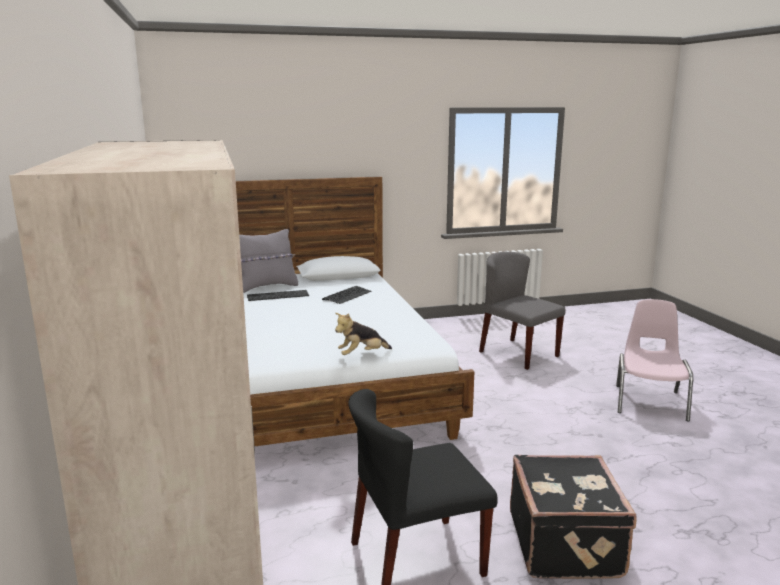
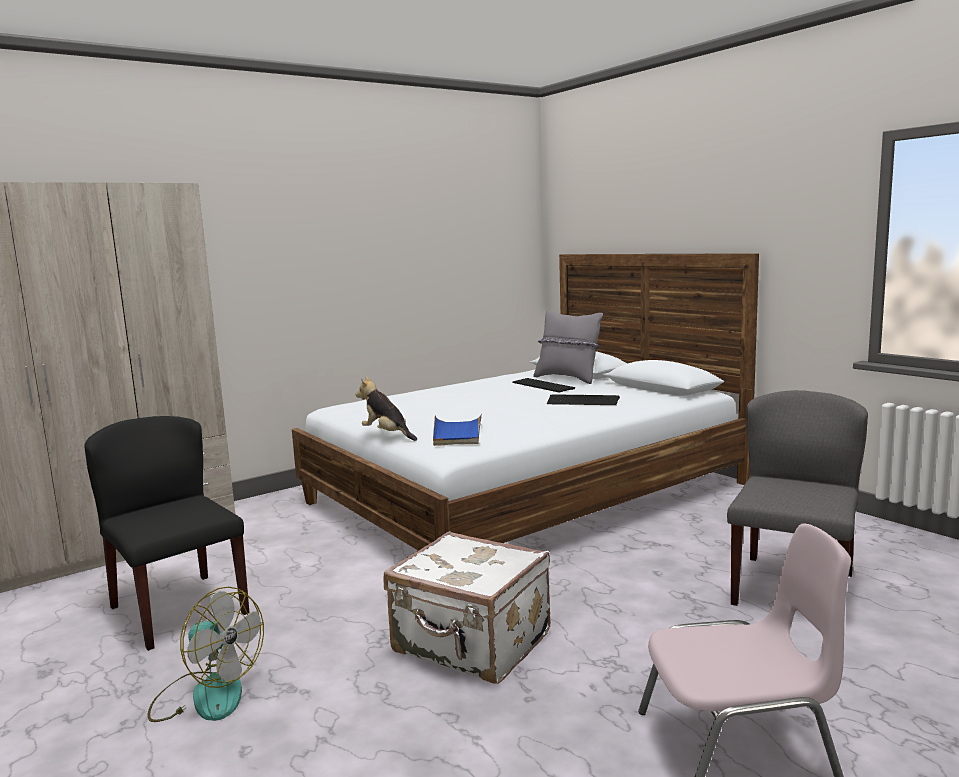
camera: 70 degrees right, 5 degrees down
black suitcase [510,455,637,579] -> fan [147,586,264,722]
none -> white suitcase [383,531,551,684]
none -> blue tray [433,414,482,446]

